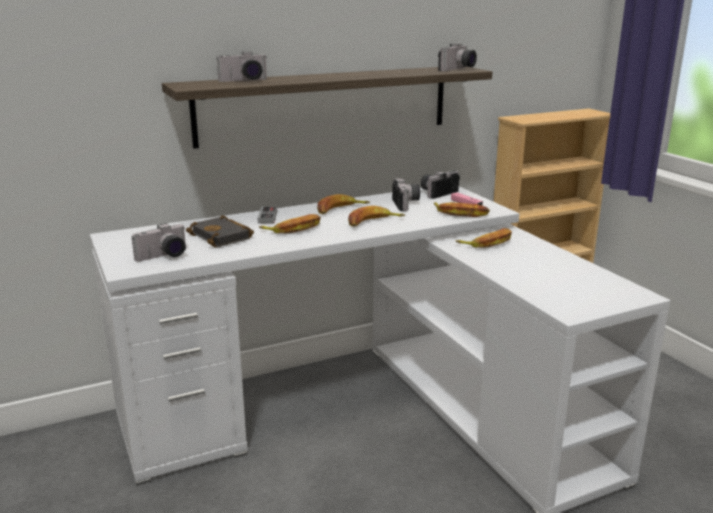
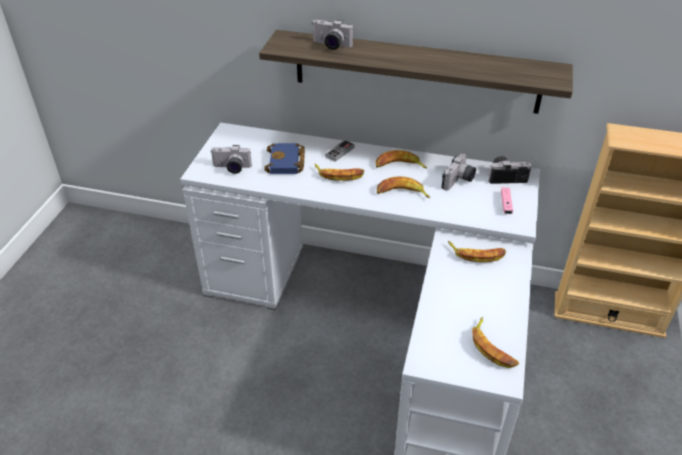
camera: 40 degrees right, 20 degrees up
black book [186,215,254,247] -> blue book [264,143,305,174]
banana [434,202,490,217] -> banana moved to [472,317,519,368]
camera [438,43,477,71] -> none

